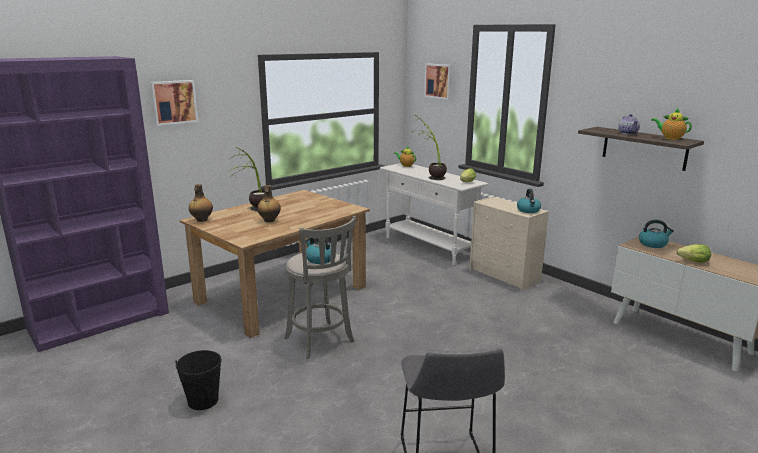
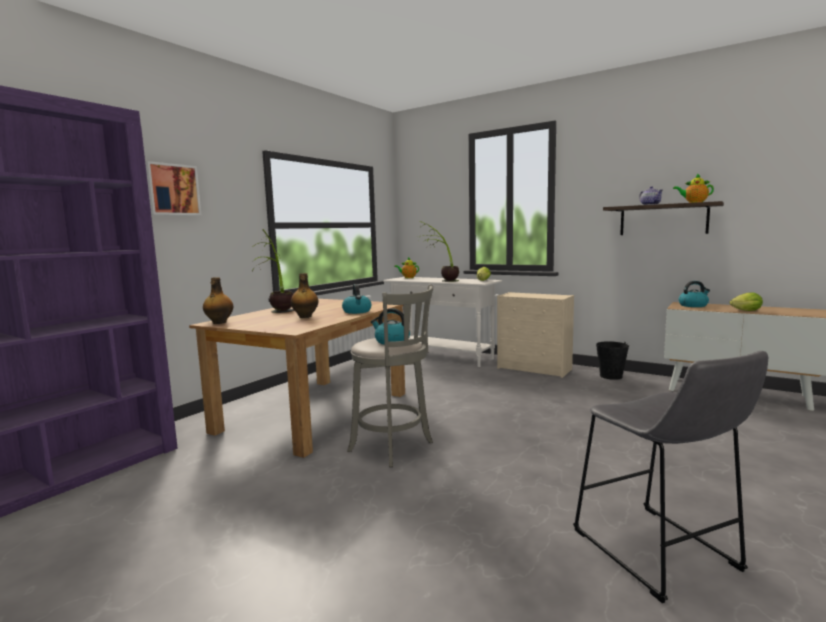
camera: 15 degrees left, 10 degrees down
black bucket [175,350,221,410] -> black bucket moved to [596,341,629,380]
picture [424,64,452,100] -> none
kettle [517,189,541,213] -> kettle moved to [342,284,371,314]

